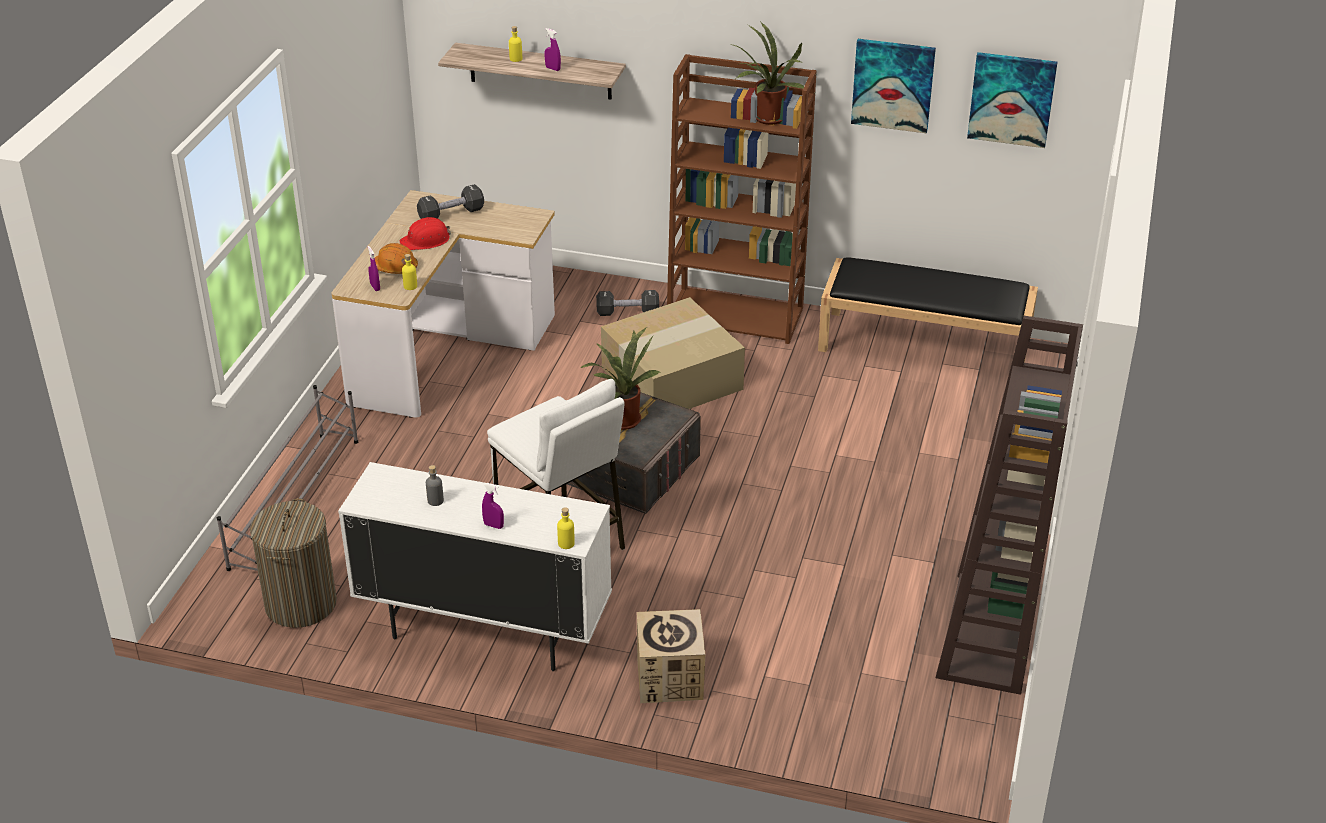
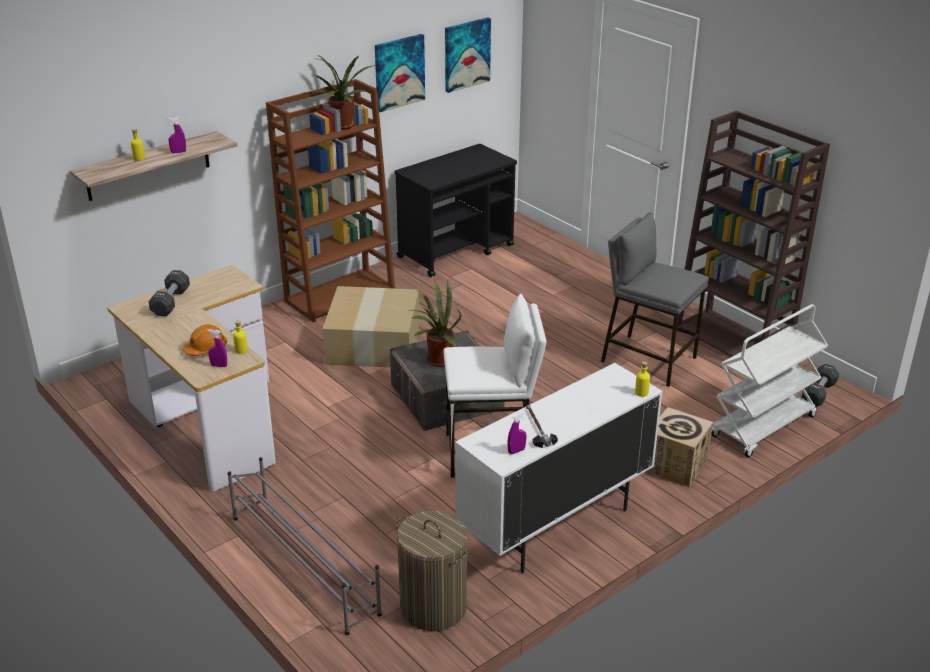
camera: 55 degrees left, 5 degrees down
red hard hat [399,217,451,250] -> none
grey bottle [426,465,444,506] -> hammer [526,405,558,448]
purple spray bottle [482,483,504,529] -> purple spray bottle moved to [508,411,526,454]
black dumbbell [596,290,659,316] -> black dumbbell moved to [801,364,839,407]
black bench [818,257,1038,363] -> black cart [395,144,517,277]
none -> grey stool [601,212,709,387]
none -> white cart [711,304,828,458]

